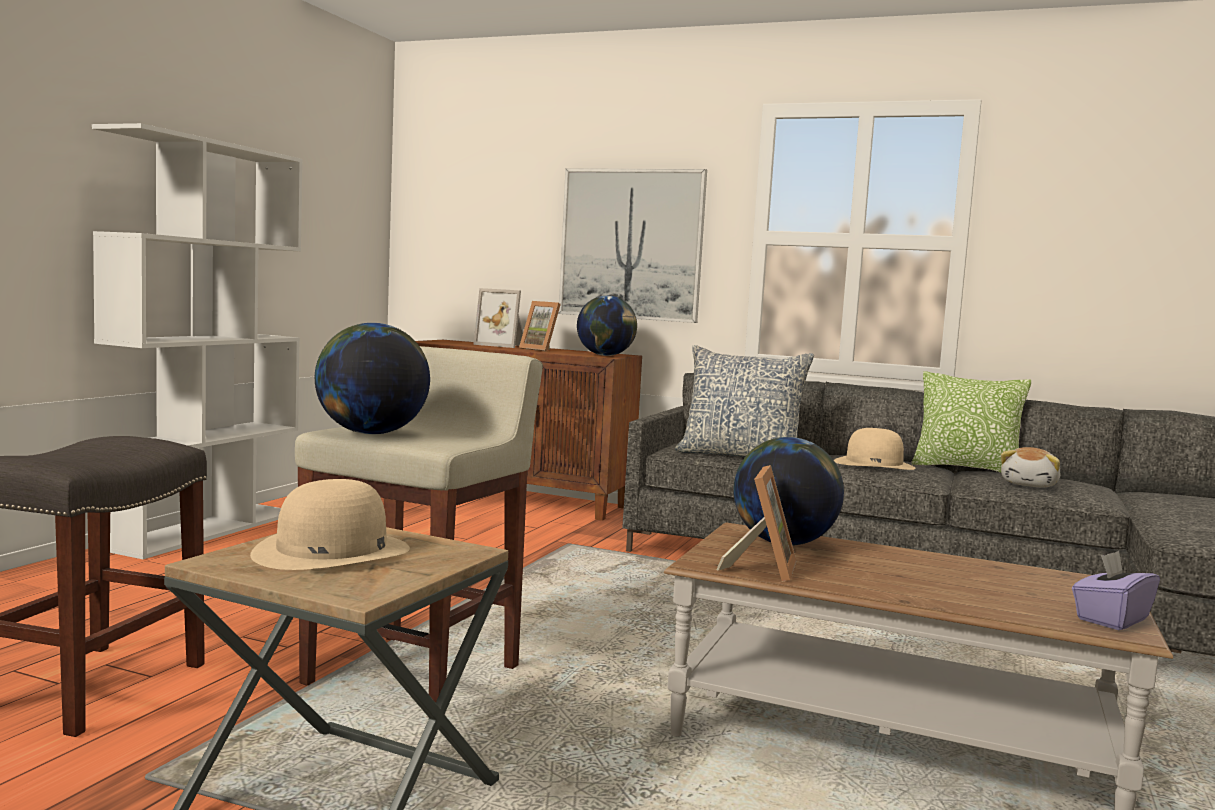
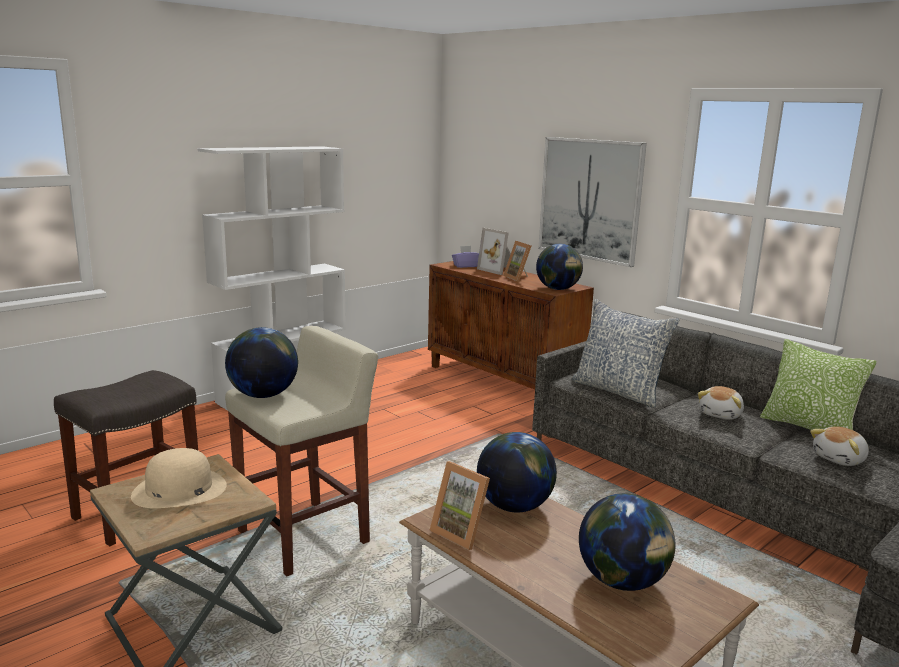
camera: 25 degrees right, 10 degrees up
picture frame [716,465,797,582] -> picture frame turned 90 degrees clockwise [430,461,490,550]
beige hat [834,428,916,470] -> plush toy [698,386,744,420]
purple tissue box [1072,551,1160,630] -> purple tissue box moved to [452,246,479,268]
none -> globe [579,493,675,591]

